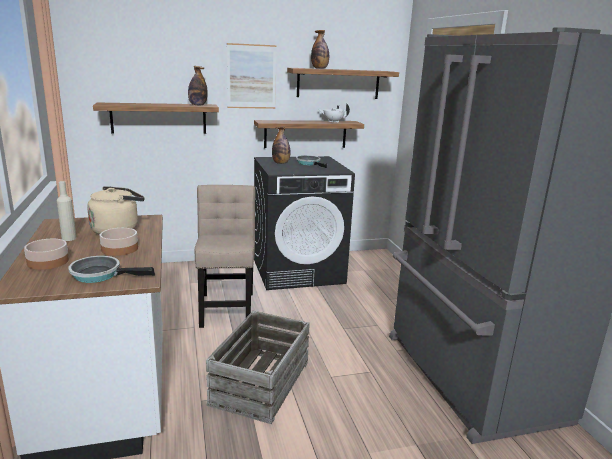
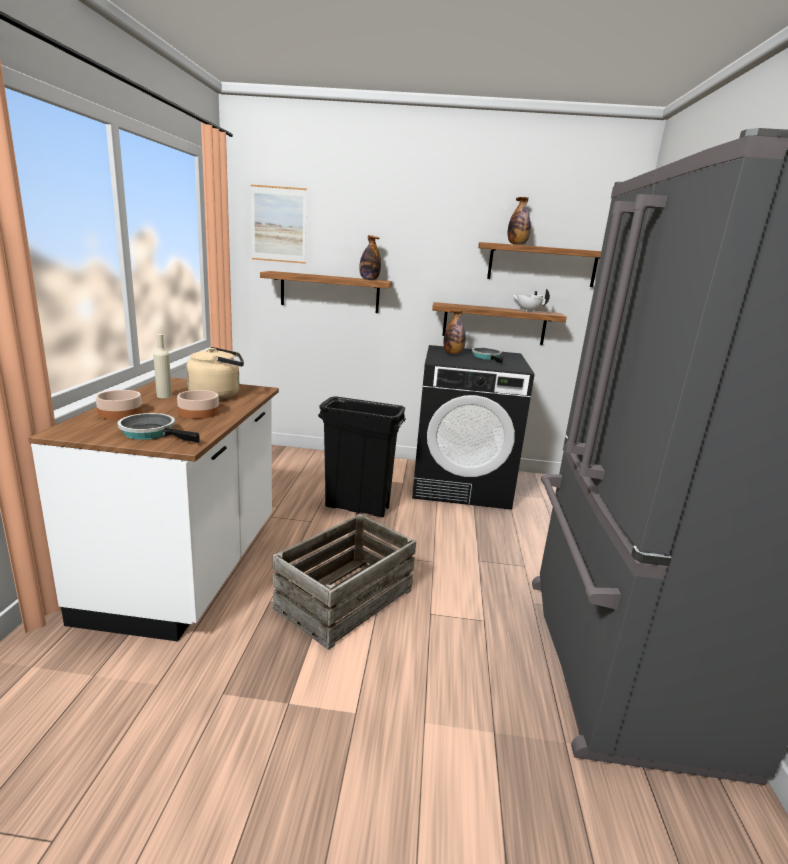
camera: 20 degrees right, 0 degrees up
beige chair [195,185,255,328] -> black trash can [318,396,406,517]
picture [227,43,276,109] -> picture moved to [251,185,307,264]

